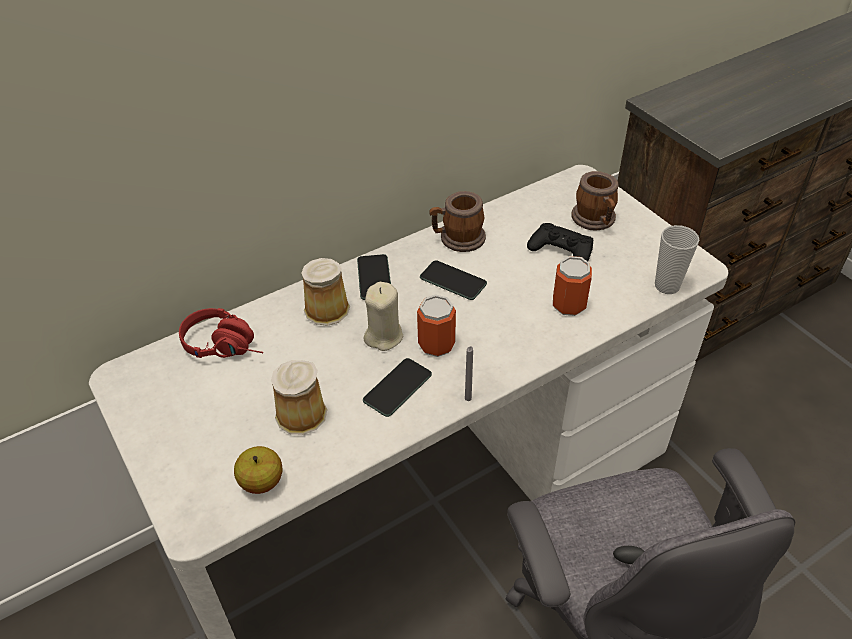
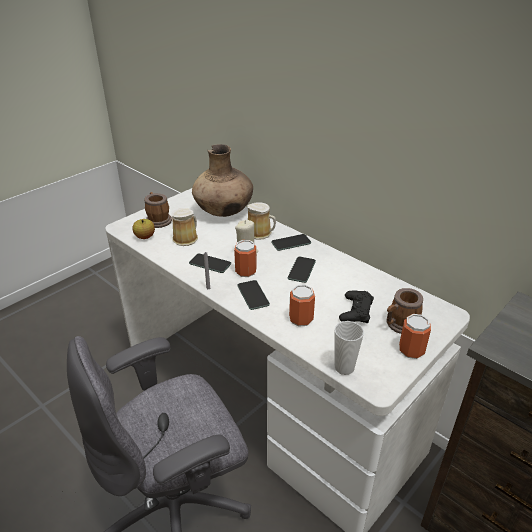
camera: 75 degrees right, 10 degrees down
red headphones [179,308,263,358] -> brown vase [192,144,253,217]
mug [429,191,486,252] -> mug moved to [144,192,172,228]
none -> phone [238,280,270,310]
none -> can [399,314,431,359]

